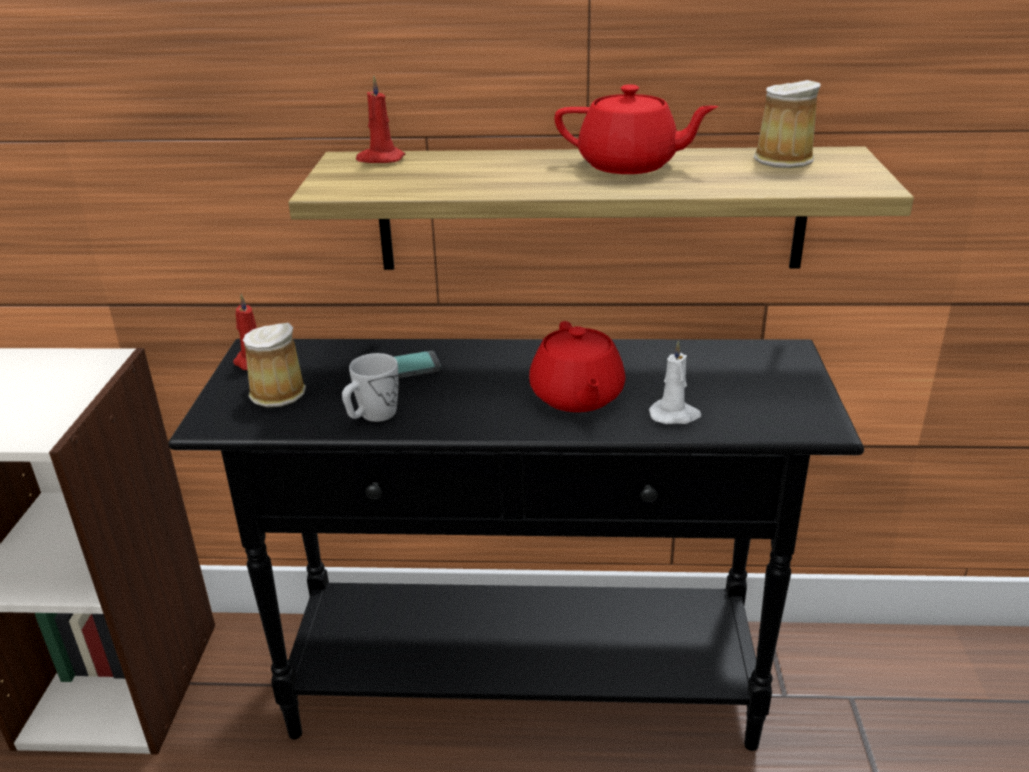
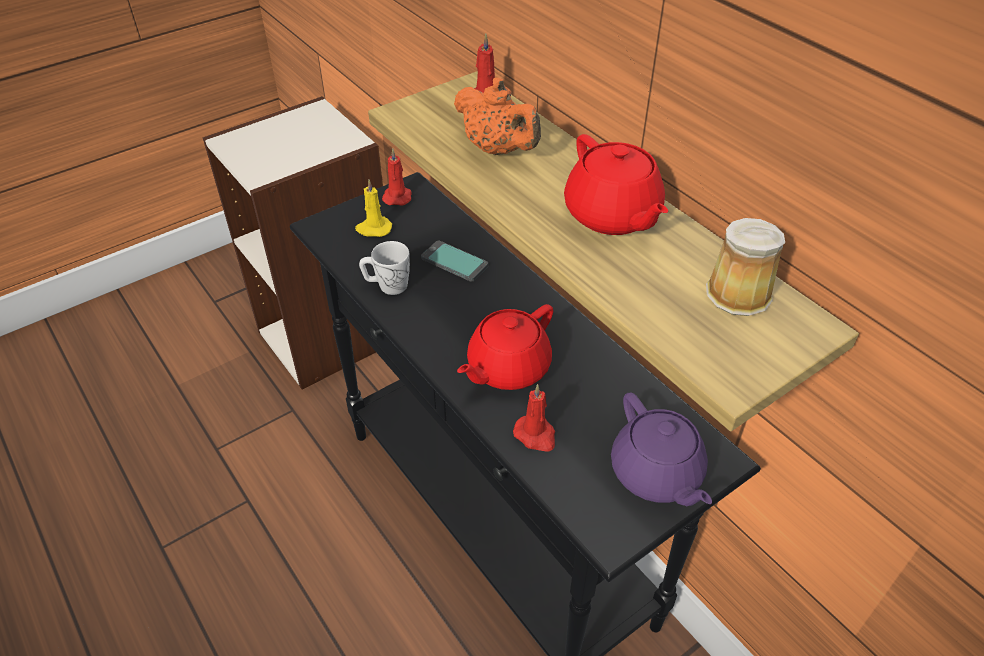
camera: 50 degrees right, 15 degrees up
mug [243,323,306,407] -> yellow candle [355,179,392,237]
white candle [649,340,701,424] -> red candle [513,384,555,452]
none -> orange teapot [454,77,541,155]
none -> purple teapot [611,393,712,506]

